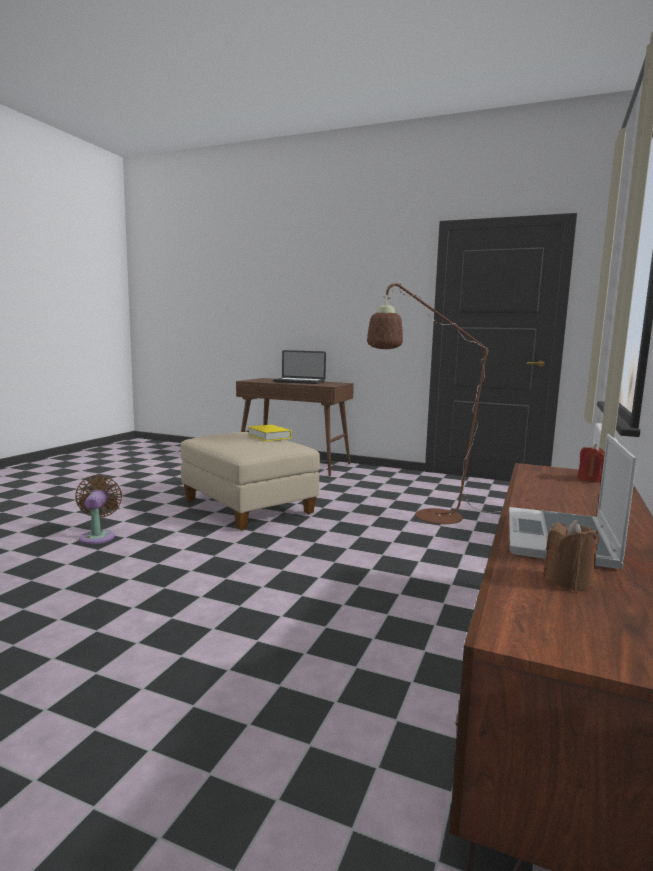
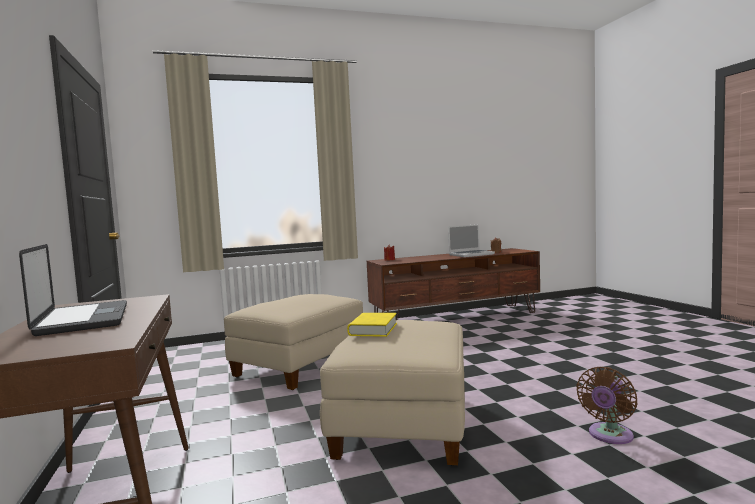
camera: 130 degrees left, 5 degrees down
brown floor lamp [367,281,502,524] -> beige ottoman [224,294,363,390]

